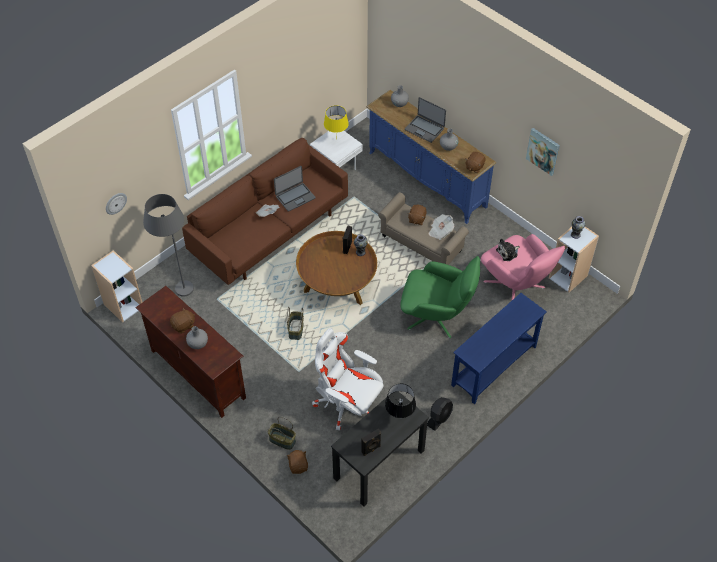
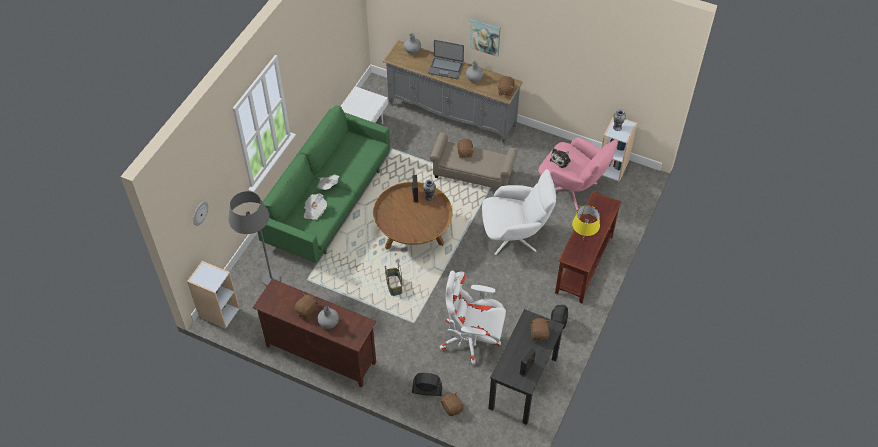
camera: 20 degrees left, 0 degrees up
brown sofa [182,138,348,285] -> green sofa [258,106,390,263]
basket [268,416,296,450] -> black fan [412,373,442,396]
laptop [274,166,315,212] -> none
yellow table lamp [324,106,349,140] -> yellow table lamp moved to [572,206,600,240]
blue cabinet [366,90,496,224] -> grey cabinet [383,40,523,146]
black table lamp [385,384,416,419] -> brown plush toy [530,318,549,341]
green armchair [400,256,480,338] -> white armchair [482,169,556,255]
newspaper [428,214,454,240] -> newspaper moved to [304,194,327,220]
blue console table [451,293,547,404] -> brown console table [555,192,622,303]
picture [526,128,560,176] -> picture moved to [470,18,500,57]

